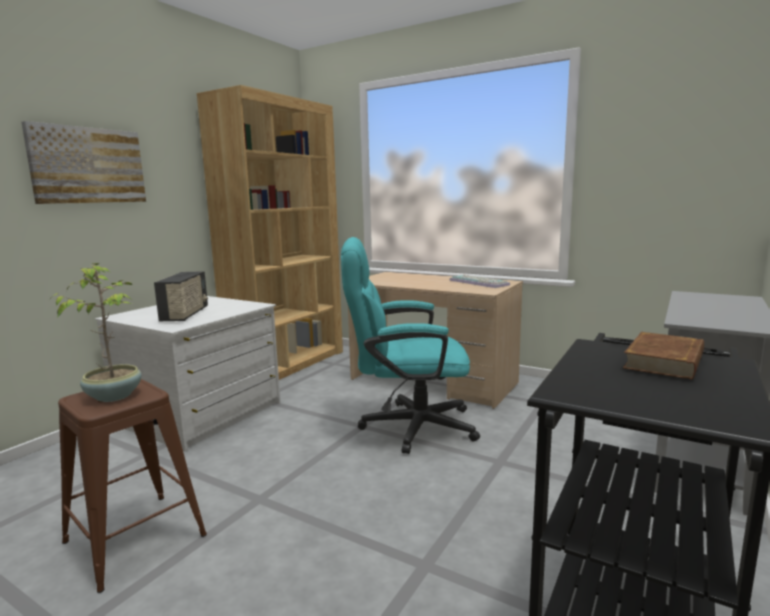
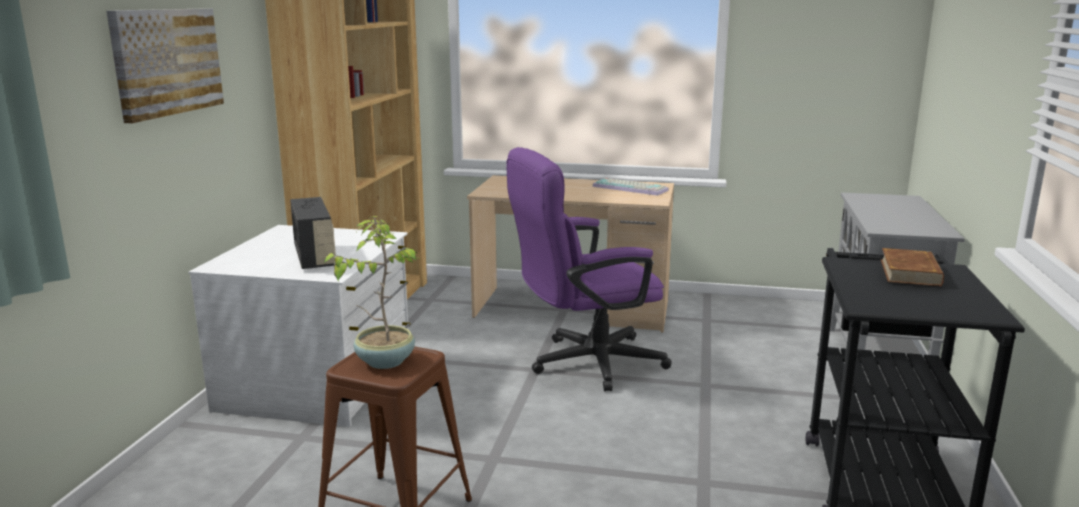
camera: 20 degrees left, 5 degrees up
turquoise office chair [341,237,480,454] -> purple office chair [506,147,672,391]

